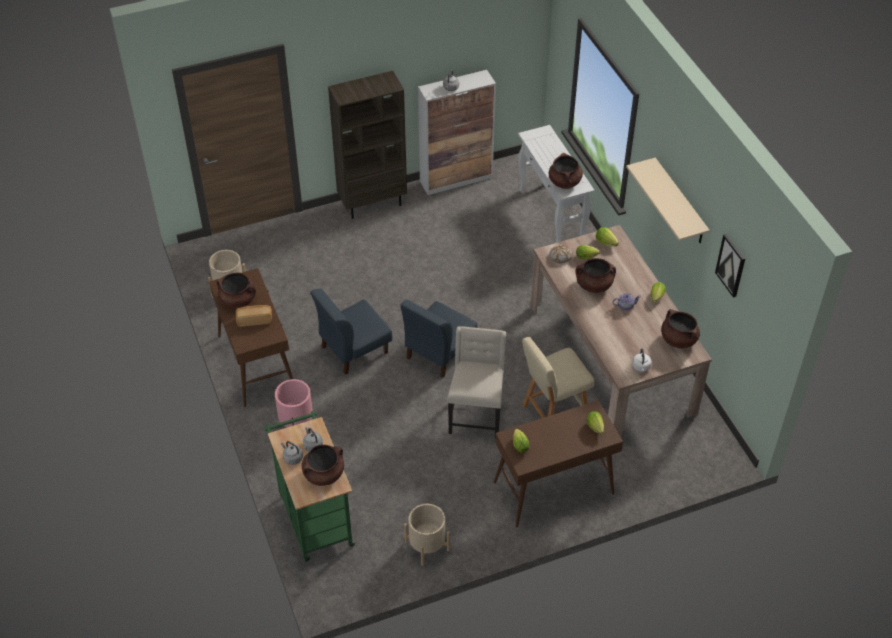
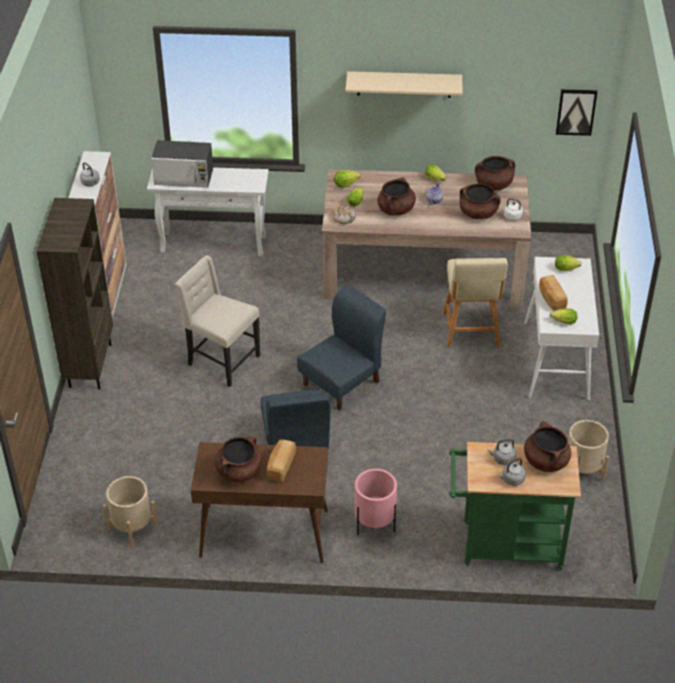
camera: 65 degrees left, 5 degrees down
blue chair [400,299,478,378] -> blue chair turned 105 degrees counterclockwise [297,285,386,410]
beige chair [447,326,506,439] -> beige chair moved to [175,255,260,387]
brown console table [494,400,623,527] -> white console table [524,257,599,400]
brown cooking pot [549,153,583,189] -> brown cooking pot moved to [460,183,501,219]
picture [715,234,745,298] -> picture moved to [556,89,597,136]
none -> microwave [151,140,213,188]
none -> bread [539,275,568,311]

